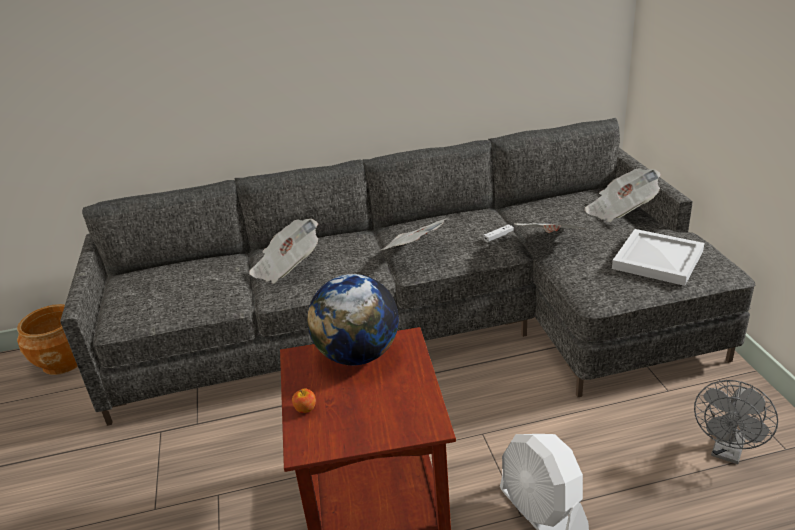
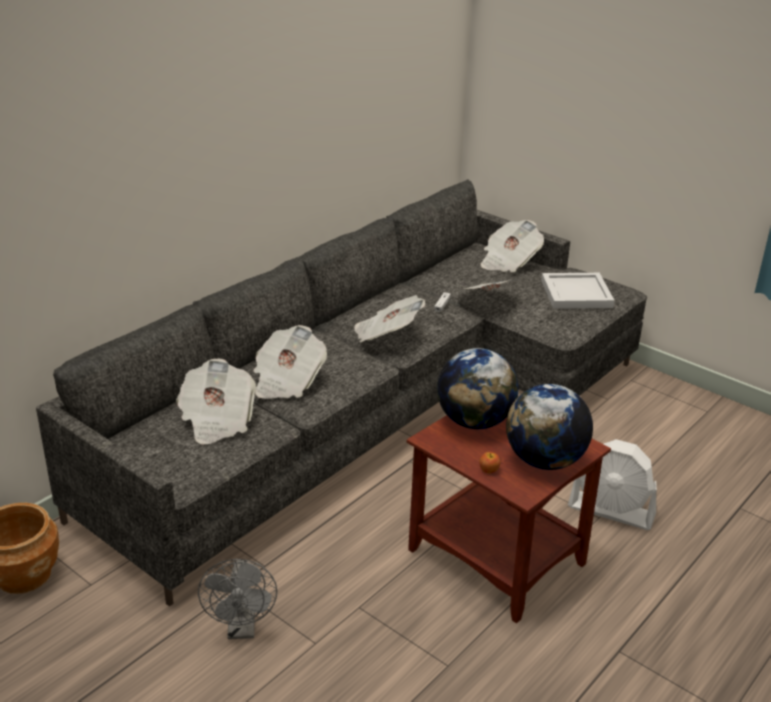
camera: 40 degrees left, 0 degrees up
grey fan [694,380,778,464] -> grey fan moved to [198,559,277,639]
none -> newspaper [176,359,256,445]
none -> globe [506,384,593,470]

